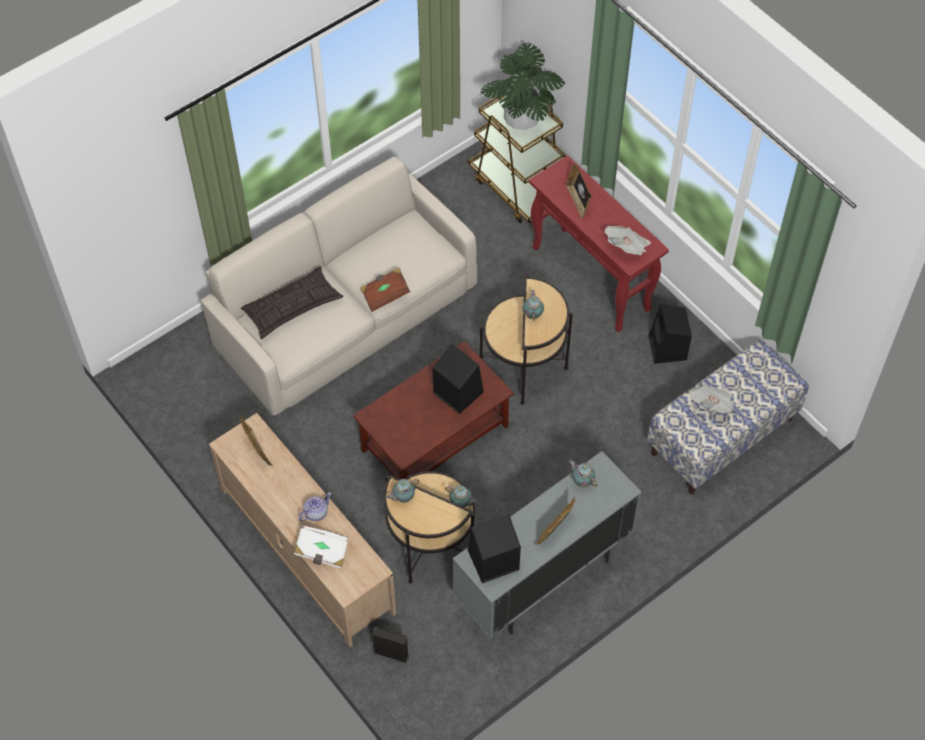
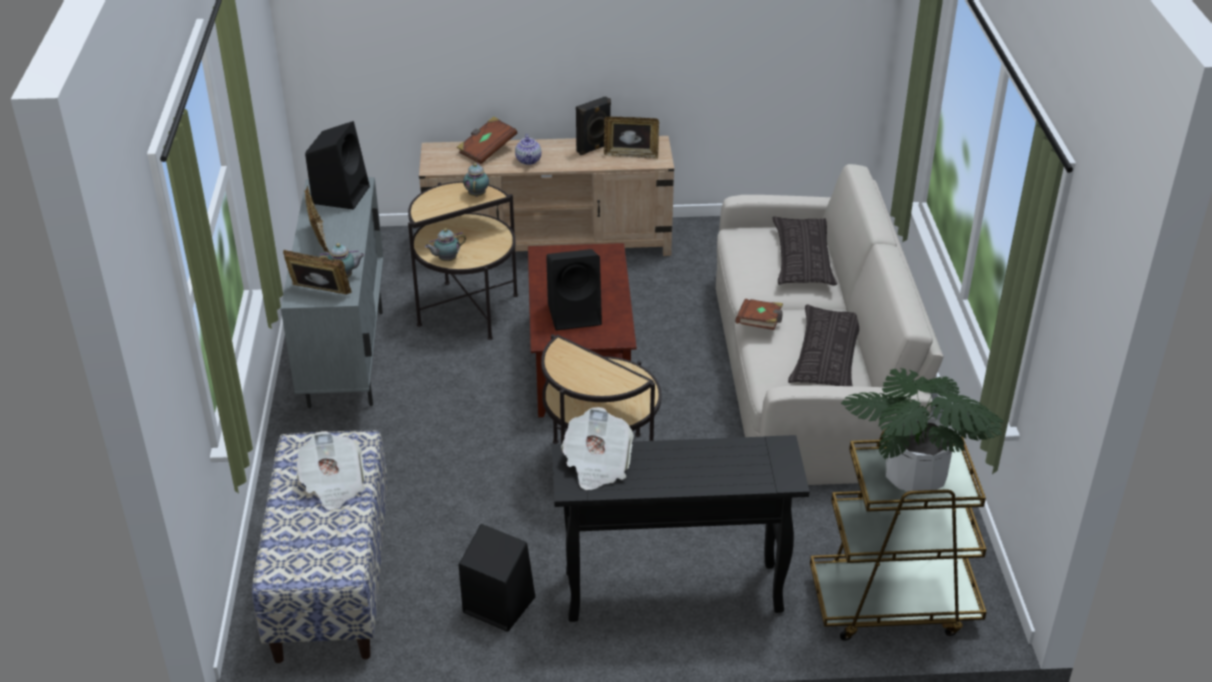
camera: 125 degrees right, 20 degrees down
white book [294,523,349,568] -> brown book [457,116,517,164]
black speaker [372,627,409,663] -> black speaker moved to [576,96,611,155]
teapot [523,290,544,321] -> none
red console table [529,155,669,332] -> black console table [552,435,810,622]
picture frame [566,163,592,219] -> picture frame moved to [283,250,351,294]
none -> pillow [788,304,859,386]

